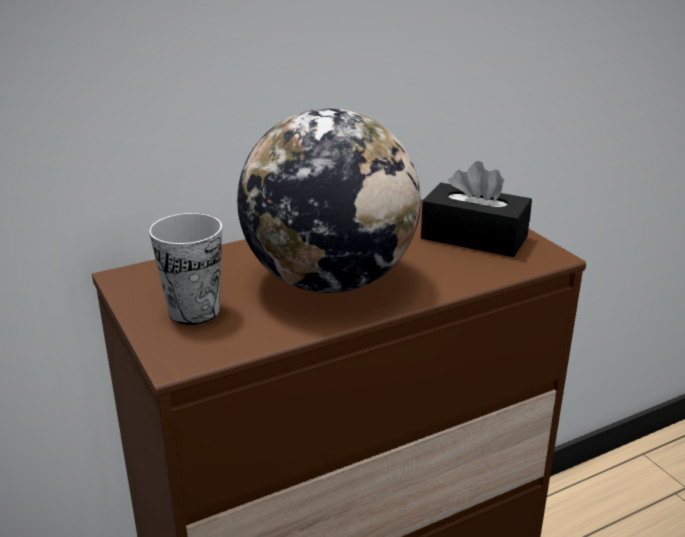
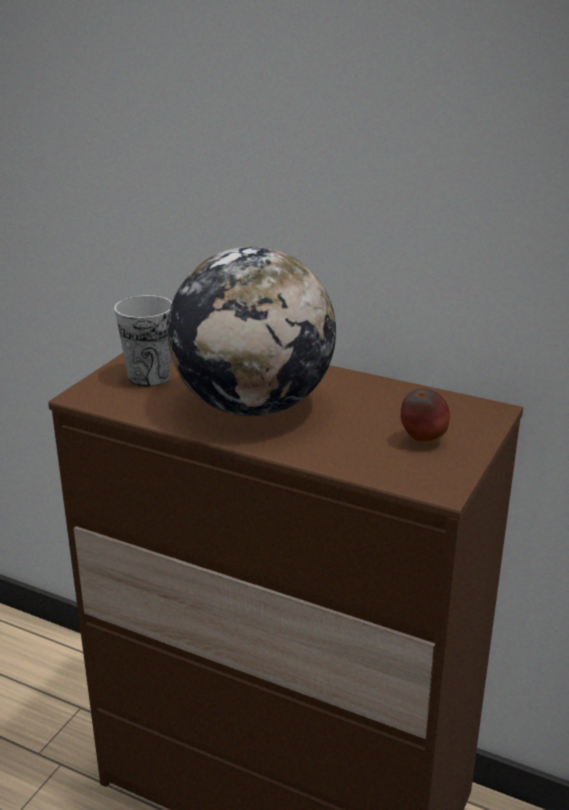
camera: 55 degrees right, 0 degrees up
black tissue box [421,161,532,257] -> apple [401,389,450,443]

